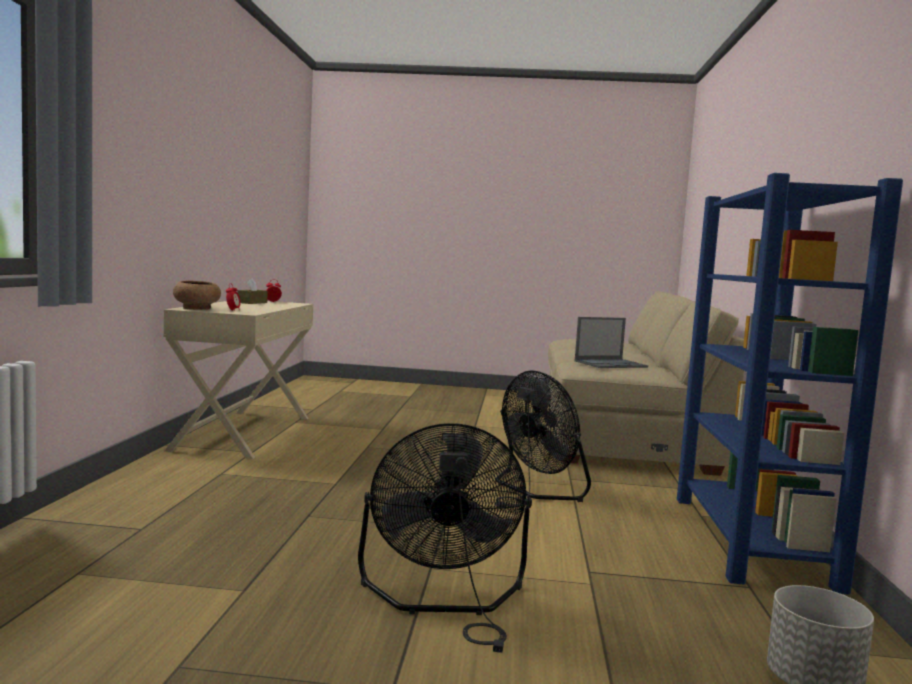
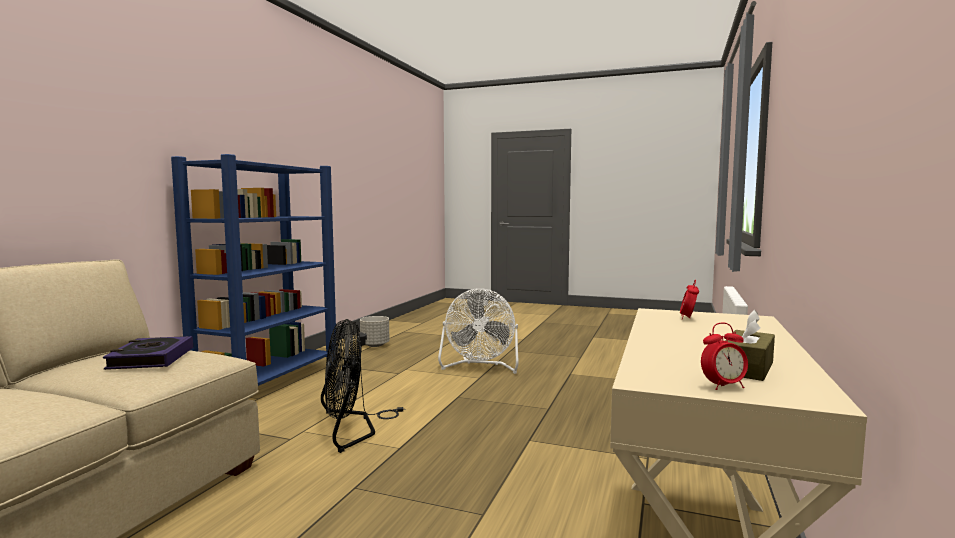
camera: 165 degrees left, 0 degrees up
brown bowl [173,281,221,310] -> none
black fan [358,423,532,653] -> white fan [438,288,519,374]
laptop [575,317,648,368] -> book [103,336,193,370]

